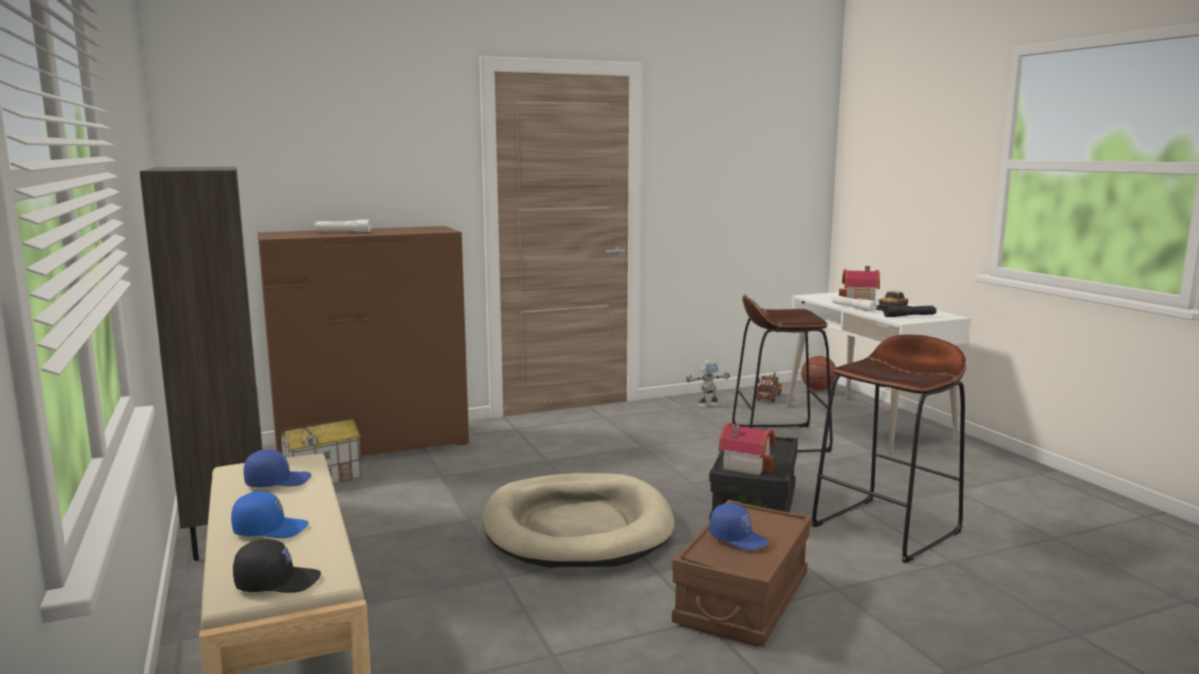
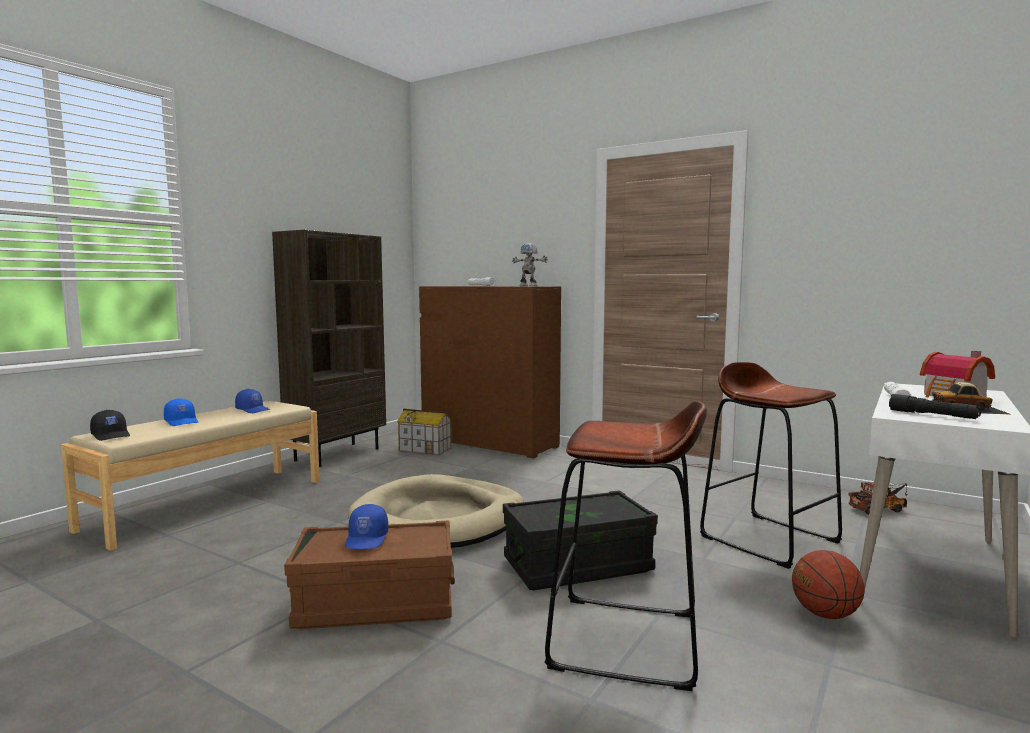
camera: 55 degrees right, 5 degrees down
toy robot [686,360,730,408] -> toy robot moved to [512,243,548,286]
toy house [718,423,775,475] -> none
basketball [801,356,836,391] -> basketball moved to [792,550,865,619]

